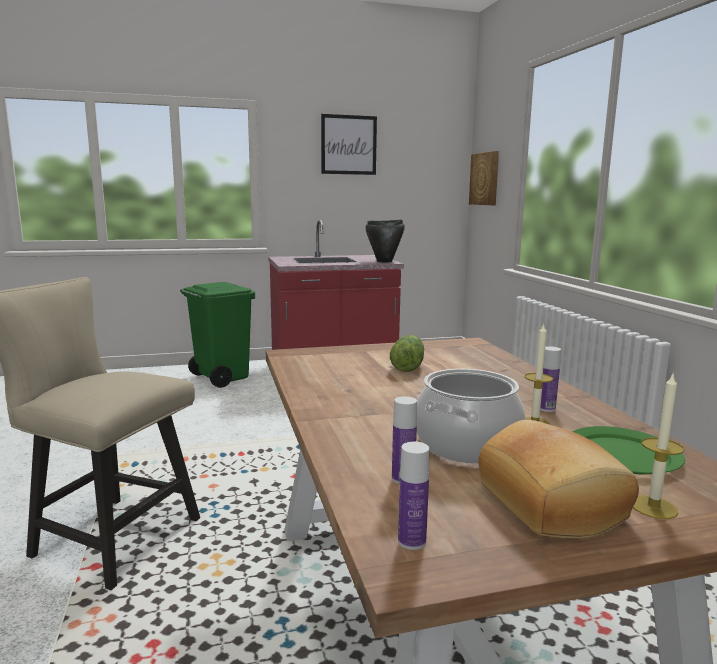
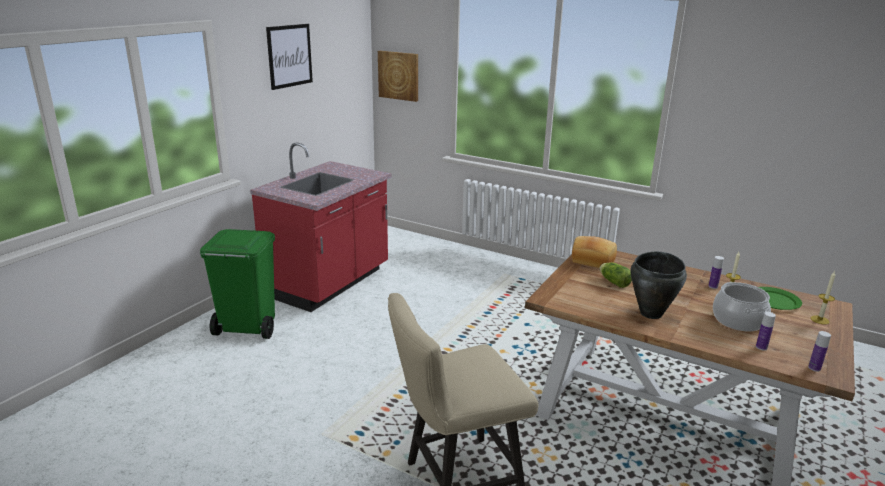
camera: 45 degrees left, 10 degrees up
black cooking pot [365,219,405,262] -> black cooking pot moved to [631,252,687,319]
bread [479,420,639,539] -> bread moved to [572,236,617,268]

